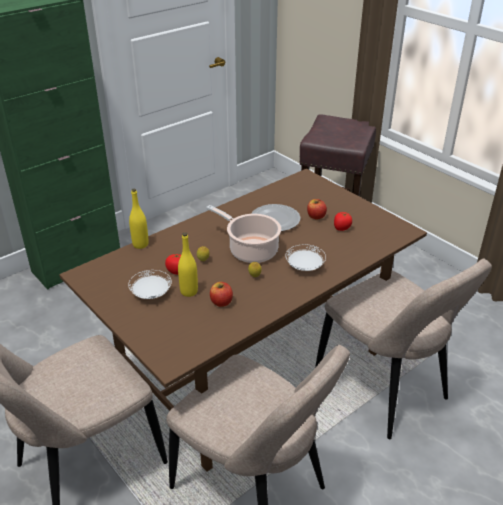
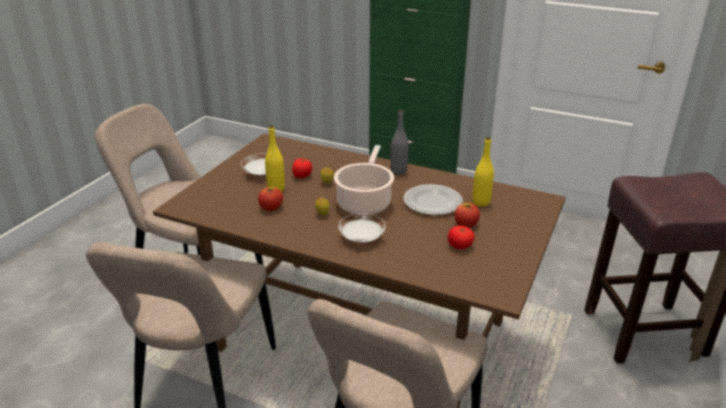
camera: 65 degrees right, 5 degrees down
yellow bottle [129,189,149,249] -> yellow bottle moved to [472,137,494,206]
none -> grey bottle [391,110,408,175]

